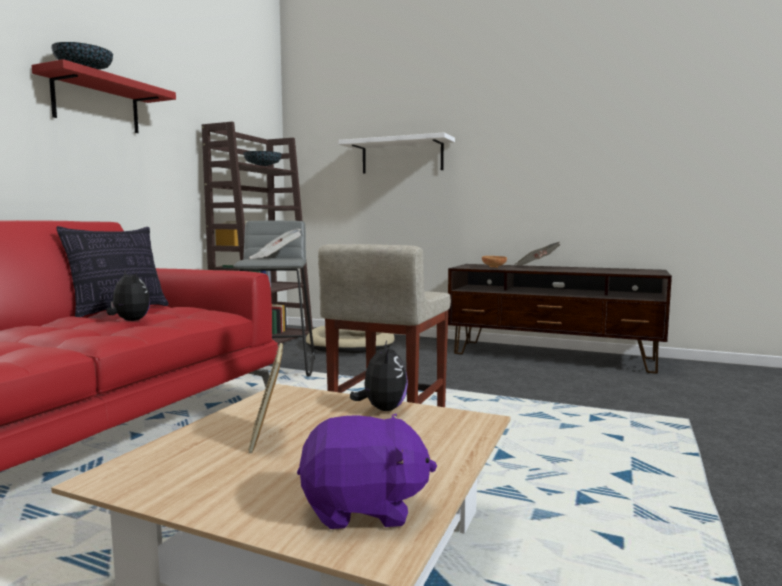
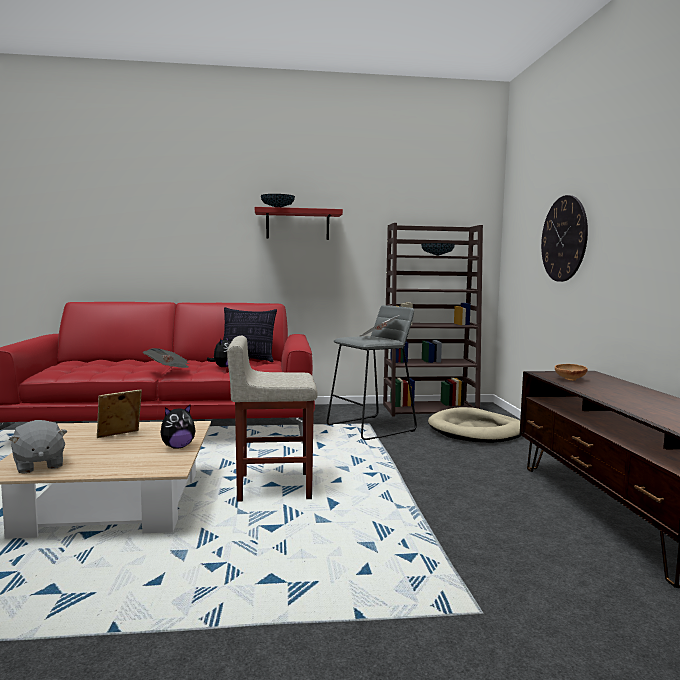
camera: 60 degrees right, 0 degrees up
purple plush toy [297,414,437,529] -> grey plush toy [9,420,68,473]
white shelf [338,132,455,174] -> wall clock [541,195,588,282]
newspaper [515,242,560,266] -> newspaper moved to [143,348,189,368]

